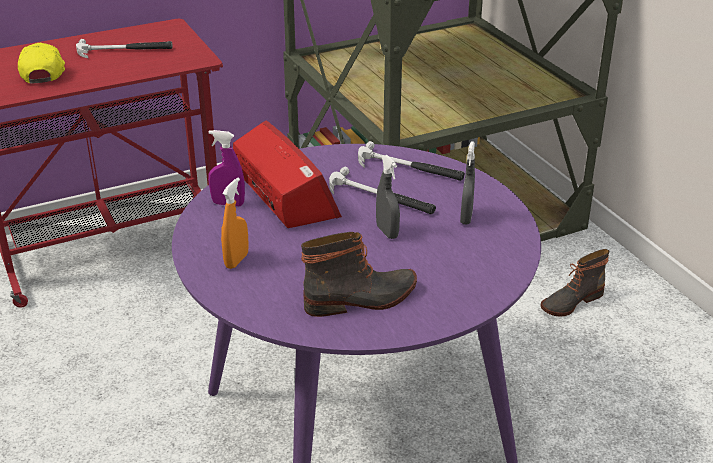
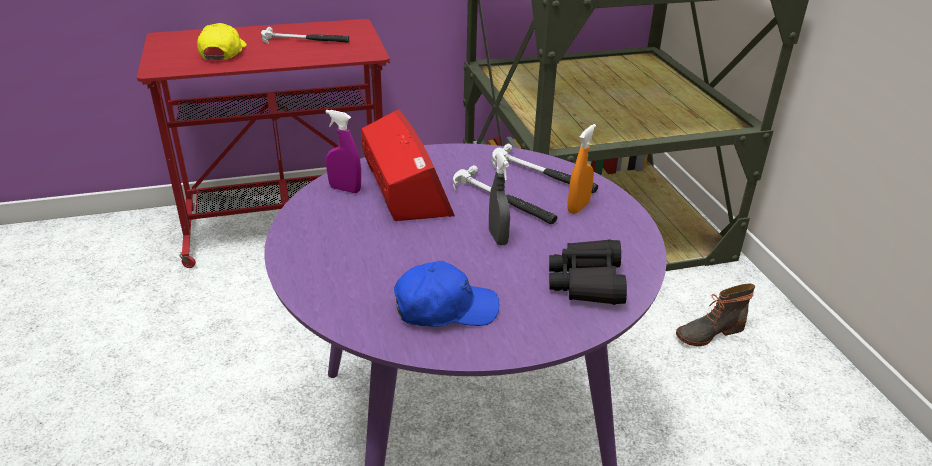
camera: 10 degrees right, 0 degrees up
orange spray bottle [221,177,249,269] -> orange spray bottle moved to [567,124,596,214]
boot [301,232,417,317] -> blue cap [394,261,499,327]
grey spray bottle [460,141,475,224] -> none
none -> black binoculars [549,239,627,305]

